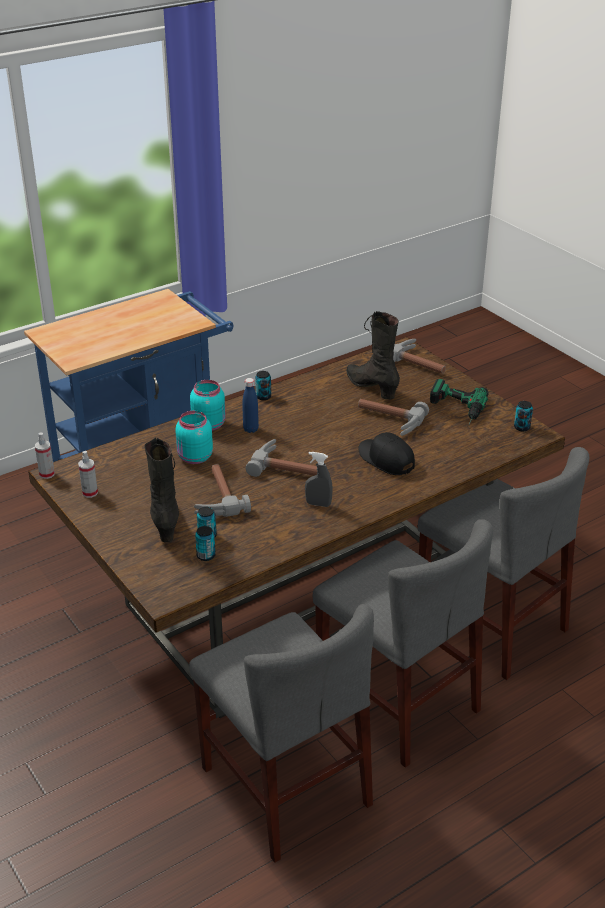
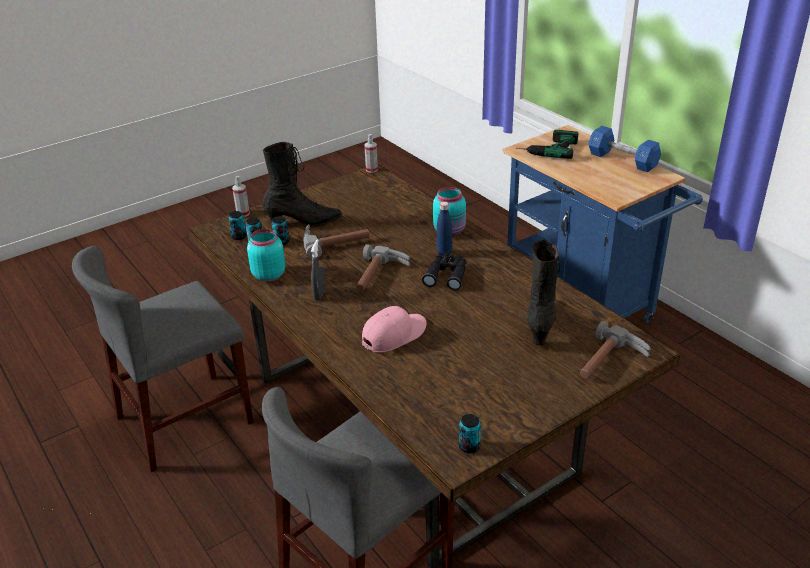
camera: 90 degrees right, 0 degrees up
spray bottle [78,451,98,498] -> spray bottle moved to [232,176,250,217]
turquoise jar [175,411,213,464] -> turquoise jar moved to [247,229,285,282]
can [255,371,271,400] -> can moved to [228,211,247,240]
grey chair [313,519,493,768] -> none
black boot [346,311,400,400] -> black boot turned 45 degrees counterclockwise [527,239,560,346]
hammer [358,399,429,436] -> none
black cap [358,432,415,475] -> pink cap [362,306,427,352]
power drill [430,379,489,425] -> power drill moved to [518,130,579,159]
none -> black binoculars [422,253,467,291]
none -> blue dumbbell [589,126,661,172]

